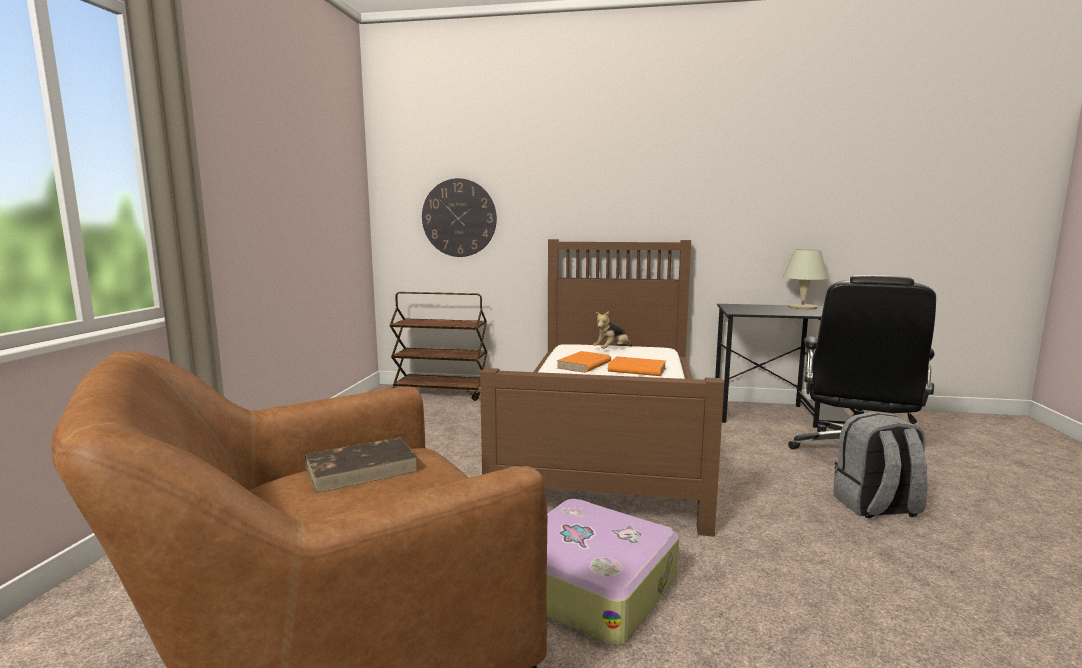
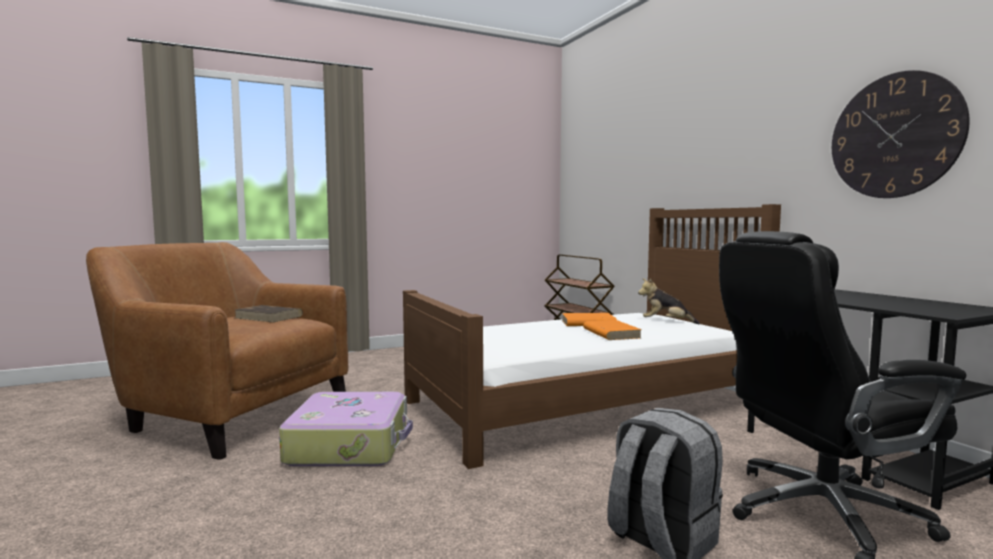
camera: 55 degrees right, 5 degrees down
wall clock [422,178,497,257] -> wall clock moved to [832,70,970,198]
beige table lamp [783,249,828,310] -> none

